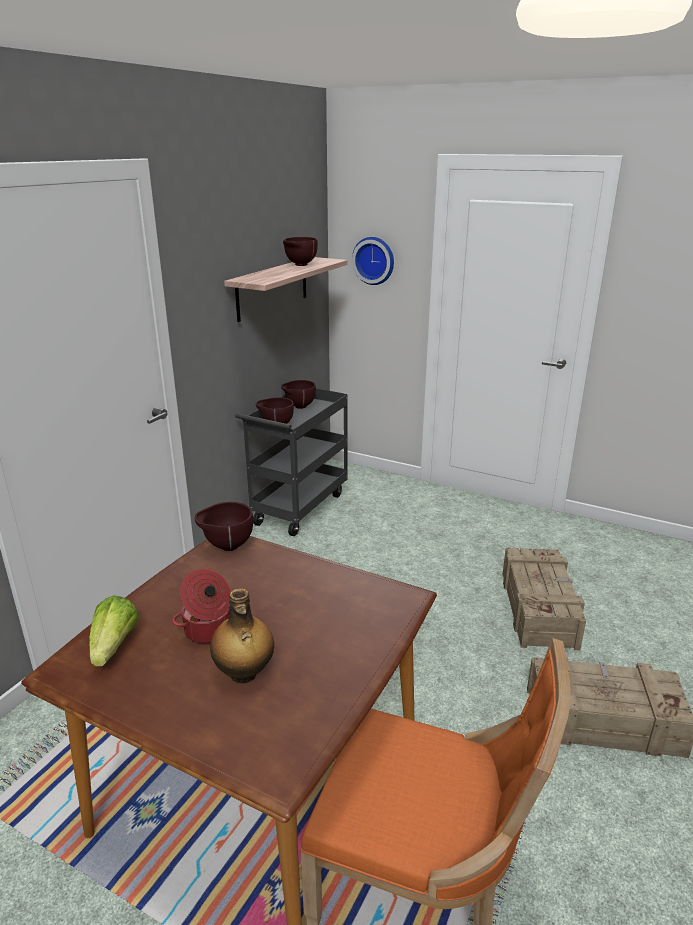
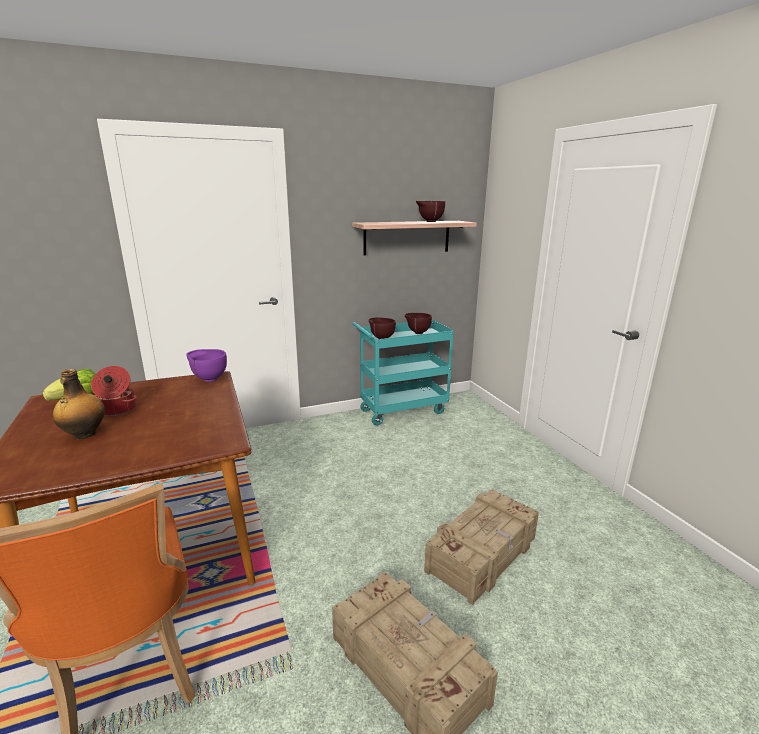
camera: 40 degrees right, 5 degrees down
brown bowl [195,502,253,551] -> purple bowl [187,349,227,382]
grey cart [235,388,347,536] -> turquoise cart [352,320,454,425]
wall clock [352,237,394,285] -> none

